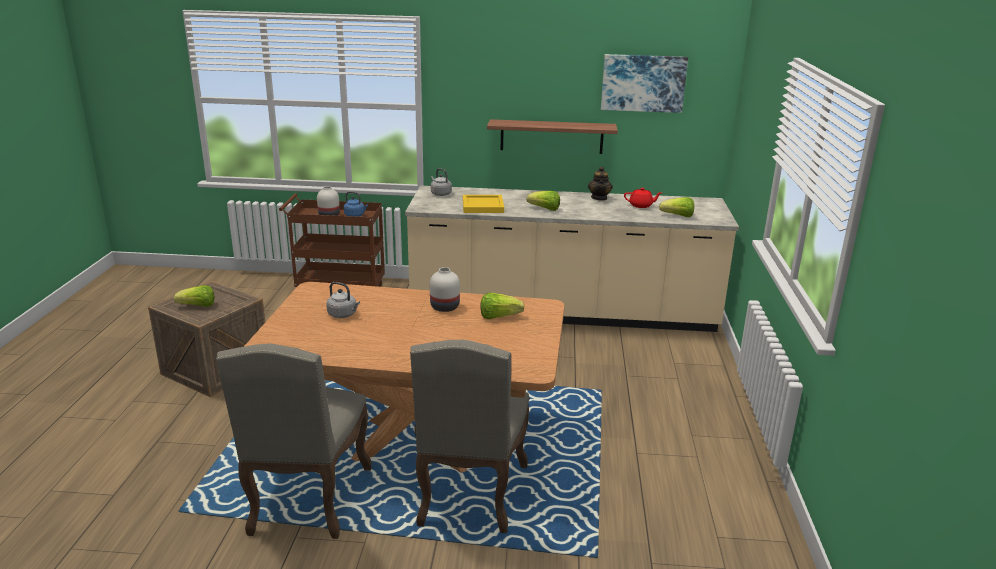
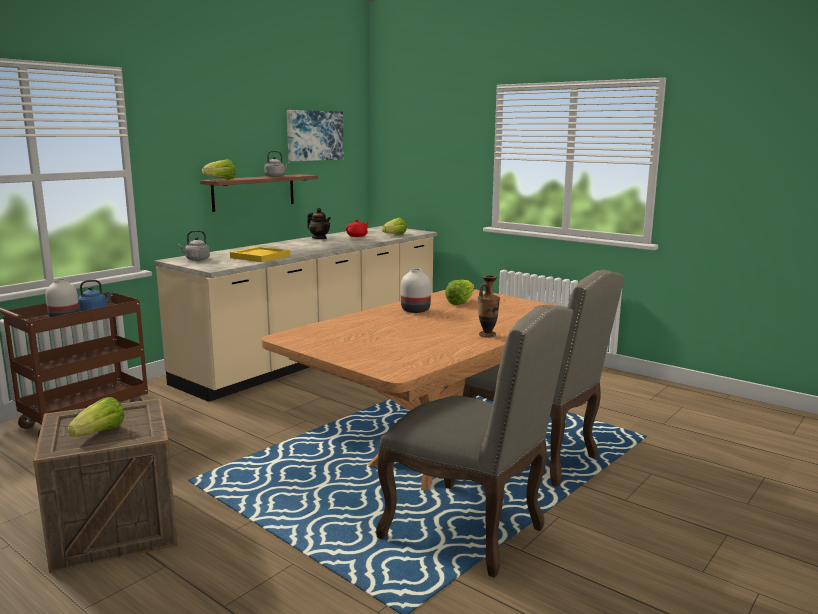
camera: 55 degrees left, 10 degrees down
grey kettle [326,282,360,318] -> grey kettle moved to [264,151,290,177]
lettuce [527,191,560,211] -> lettuce moved to [202,159,236,179]
none -> vase [478,275,500,337]

